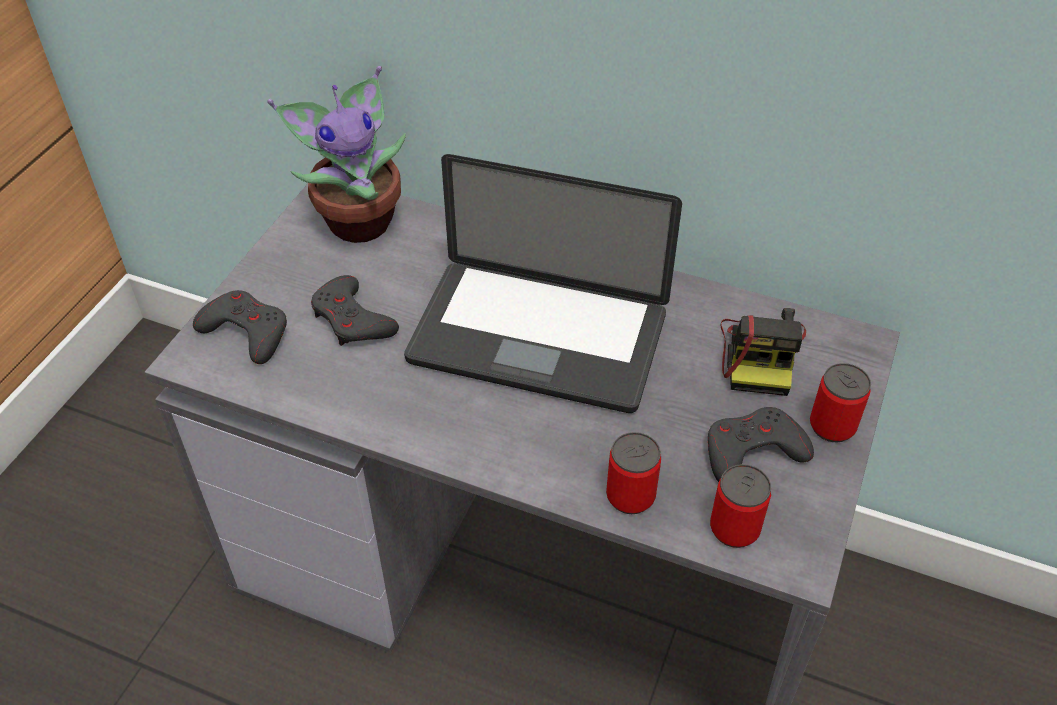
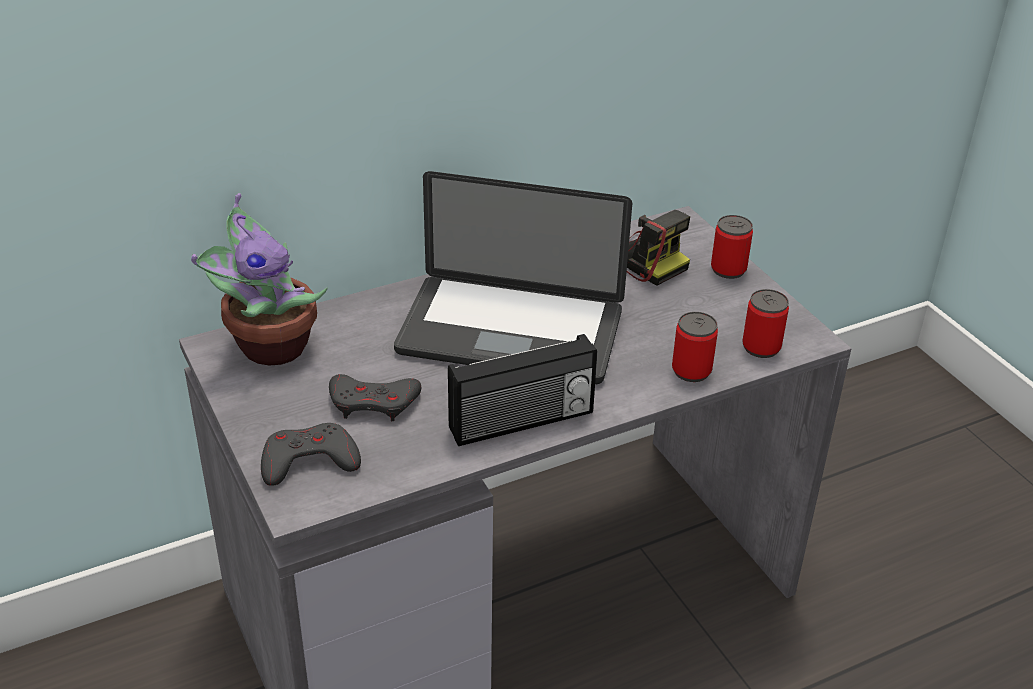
camera: 50 degrees left, 10 degrees down
laptop [404,154,682,413] -> laptop turned 45 degrees clockwise [394,171,632,384]
grey game controller [708,407,814,482] -> none
none -> radio [448,334,597,446]

